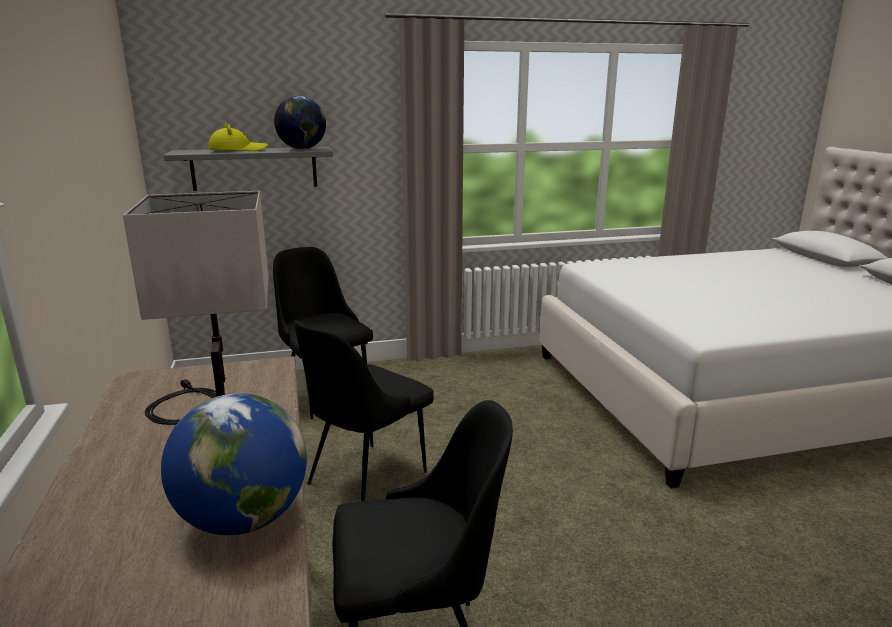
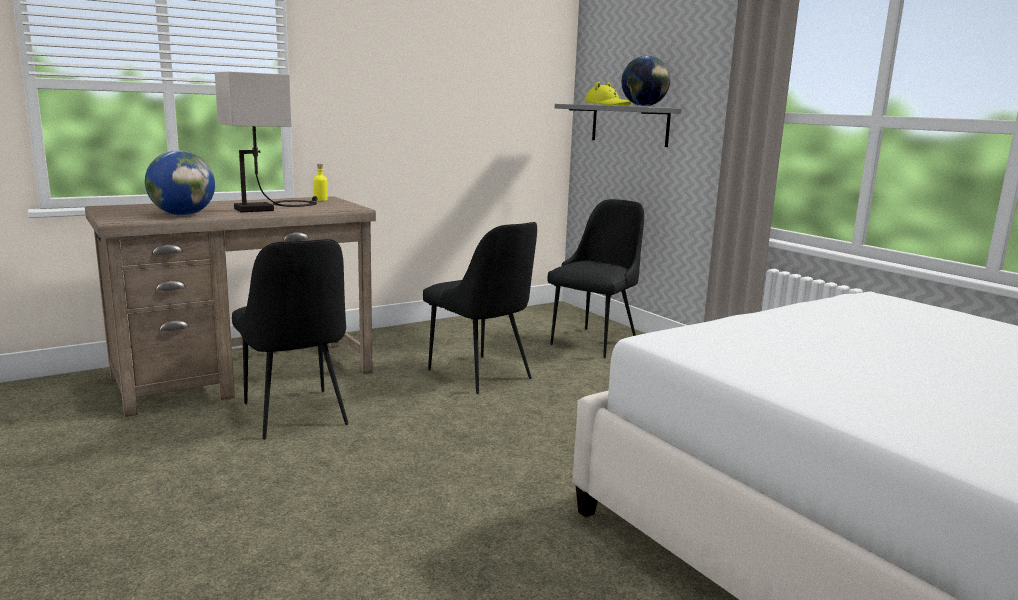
camera: 70 degrees right, 5 degrees down
black chair [294,321,434,501] -> black chair turned 150 degrees counterclockwise [423,222,537,394]
none -> yellow bottle [313,164,328,201]

